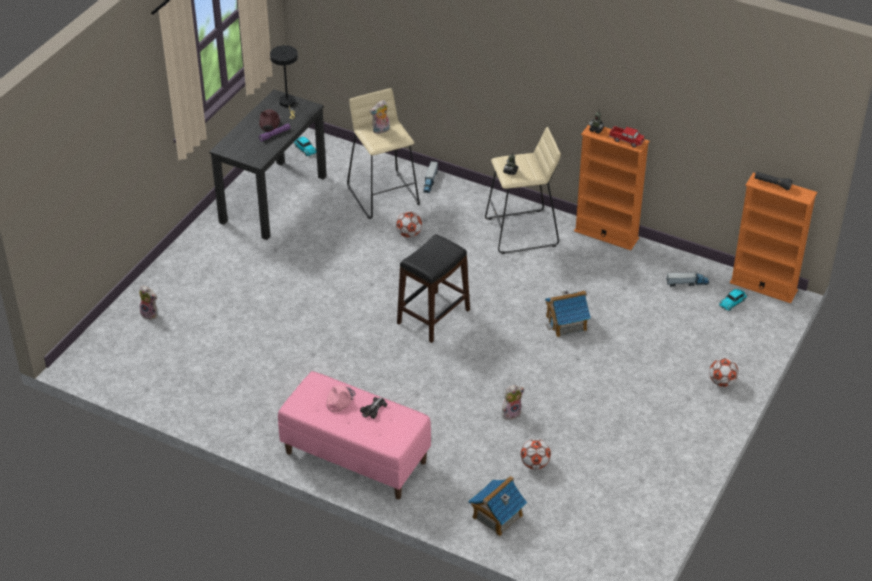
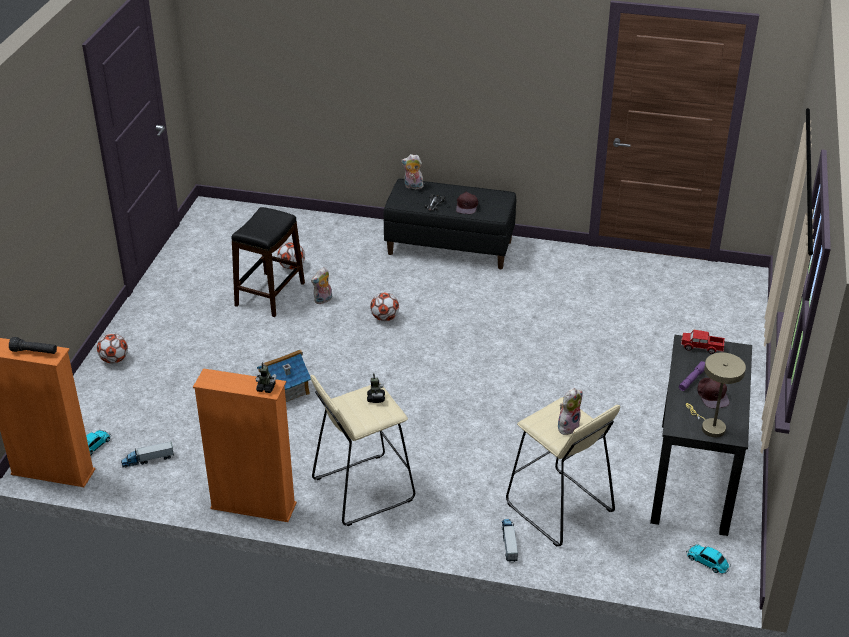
camera: 165 degrees right, 5 degrees down
plush toy [139,285,158,320] -> plush toy moved to [401,154,424,189]
black table lamp [270,45,298,119] -> beige table lamp [686,352,746,437]
pink bench [278,371,431,500] -> black bench [383,179,516,269]
pink cap [326,385,356,412] -> brown cap [456,192,478,214]
football [396,211,422,238] -> football moved to [370,292,399,321]
black stool [397,234,470,343] -> black stool moved to [231,207,305,317]
toy house [468,476,527,536] -> none
toy truck [609,126,644,148] -> toy truck moved to [681,330,725,354]

